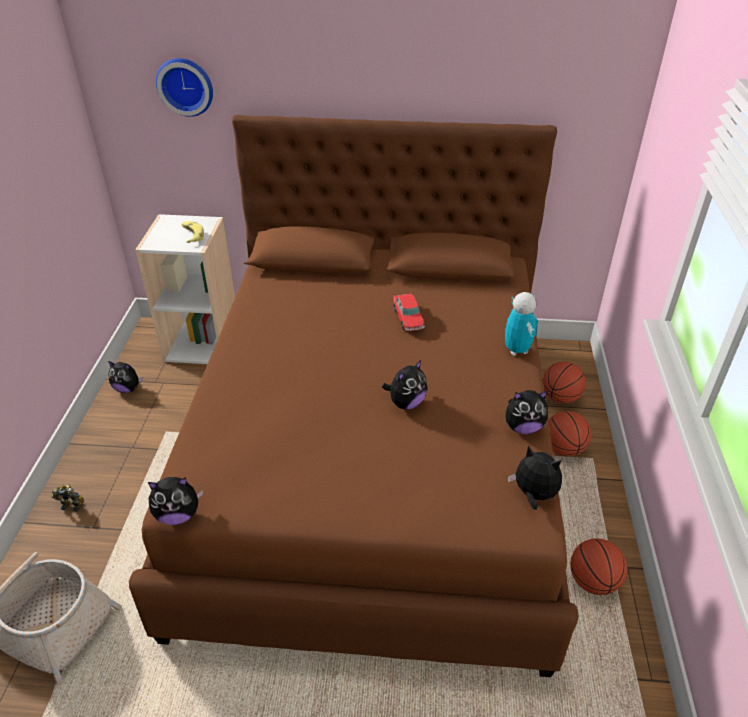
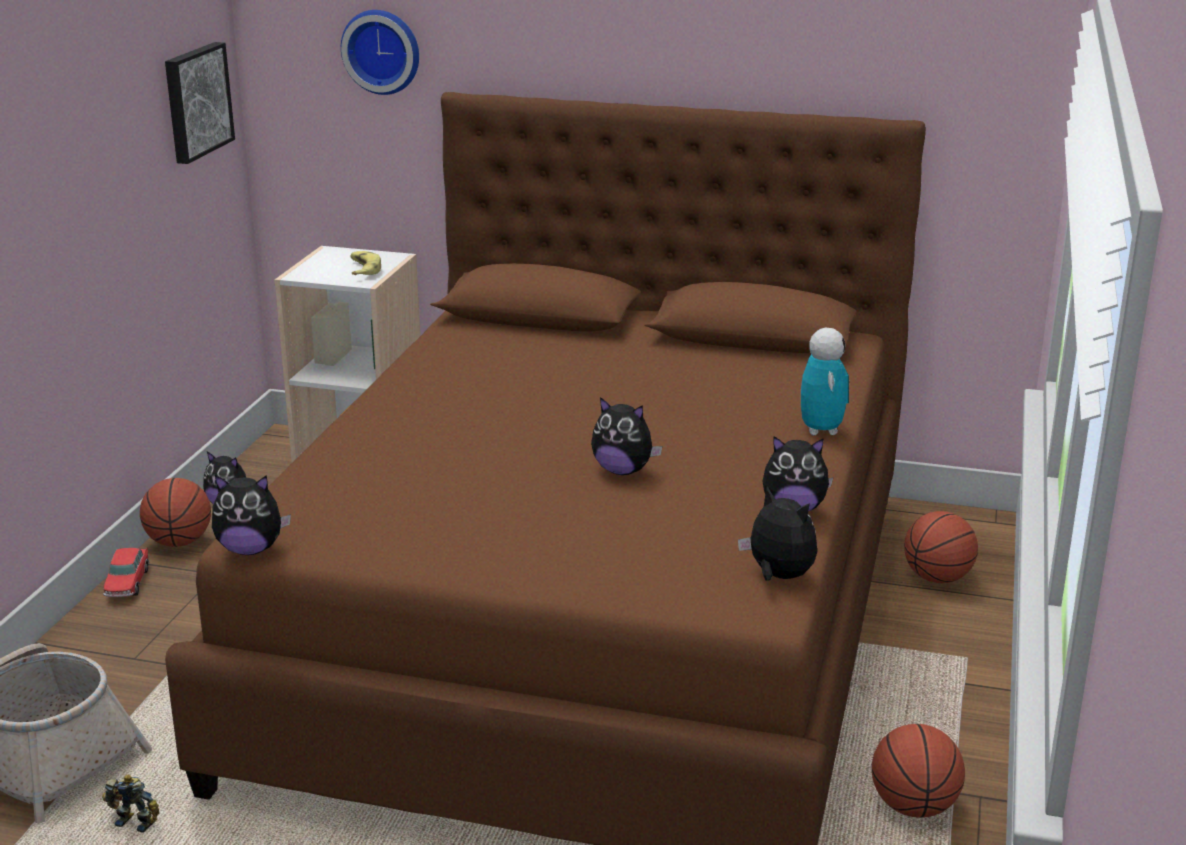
camera: 10 degrees right, 15 degrees down
toy robot [51,485,84,512] -> toy robot moved to [102,774,159,833]
plush toy [382,360,427,410] -> plush toy turned 60 degrees clockwise [591,397,663,475]
toy car [393,293,425,331] -> toy car moved to [103,547,149,597]
basketball [548,411,591,457] -> basketball moved to [140,478,211,547]
none -> picture [165,42,235,164]

